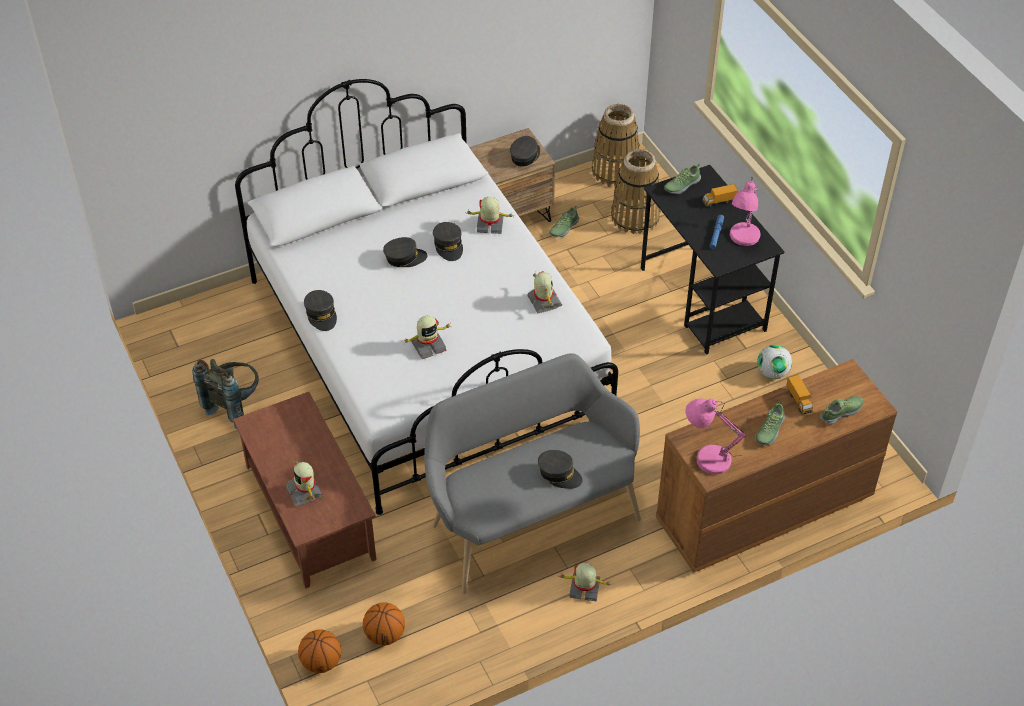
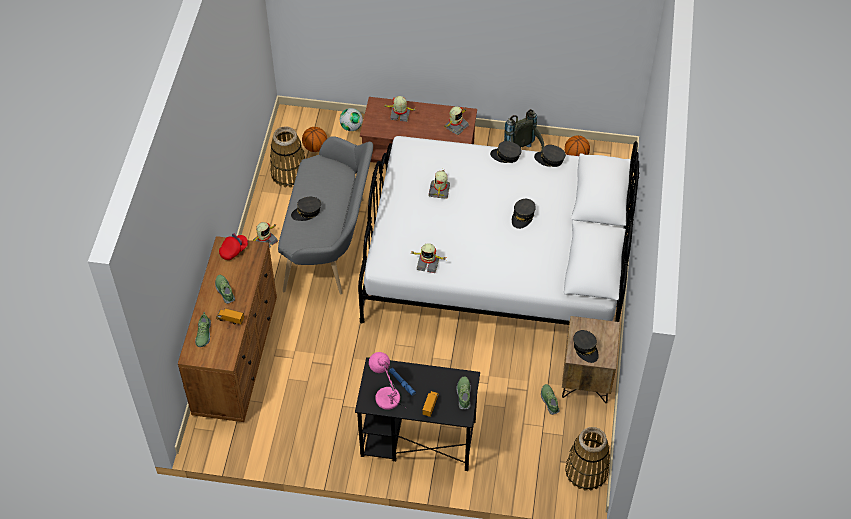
camera: 125 degrees right, 5 degrees up
basketball [298,629,341,673] -> basketball moved to [565,135,590,156]
grey cap [433,222,463,261] -> grey cap moved to [534,145,566,167]
toy robot [465,197,515,234] -> toy robot moved to [444,106,469,135]
basket [611,149,660,234] -> basket moved to [270,126,305,188]
pink table lamp [685,398,746,475] -> red cap [219,233,248,260]
football [757,345,792,379] -> football moved to [340,108,363,131]

